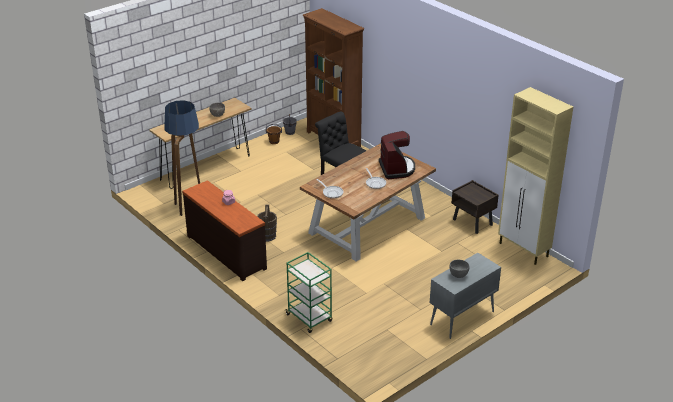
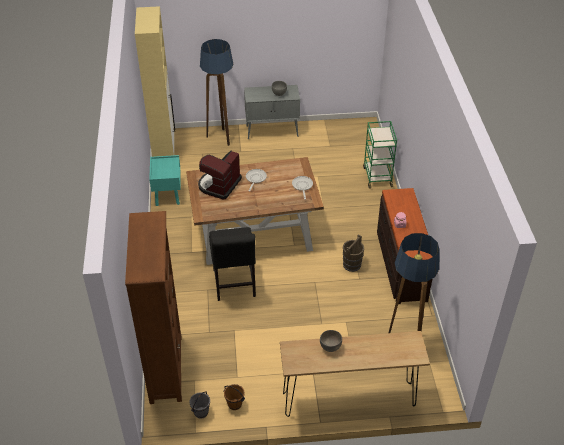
camera: 145 degrees left, 10 degrees up
brown nightstand [452,180,499,234] -> turquoise nightstand [149,155,181,206]
none -> floor lamp [200,39,233,146]

